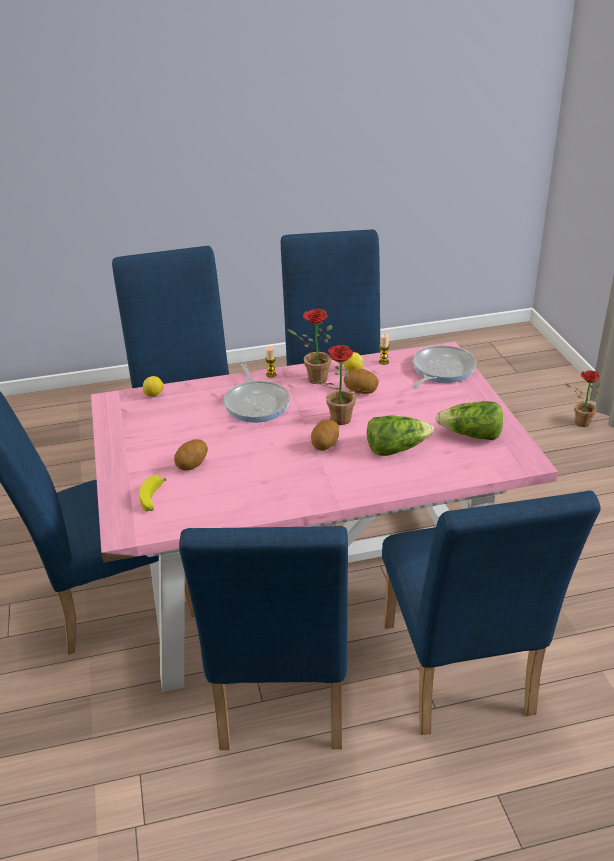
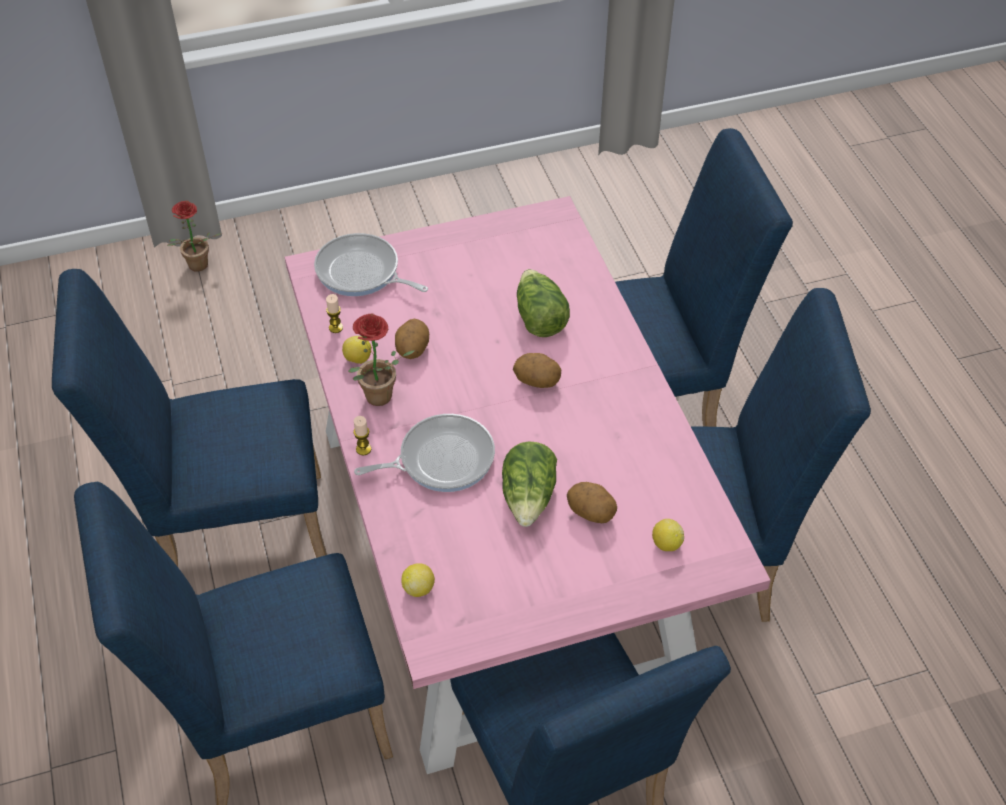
camera: 95 degrees left, 15 degrees up
banana [139,475,166,511] -> lemon [652,519,684,551]
potted plant [312,345,368,425] -> none
lettuce [435,401,503,440] -> lettuce moved to [502,441,557,527]

